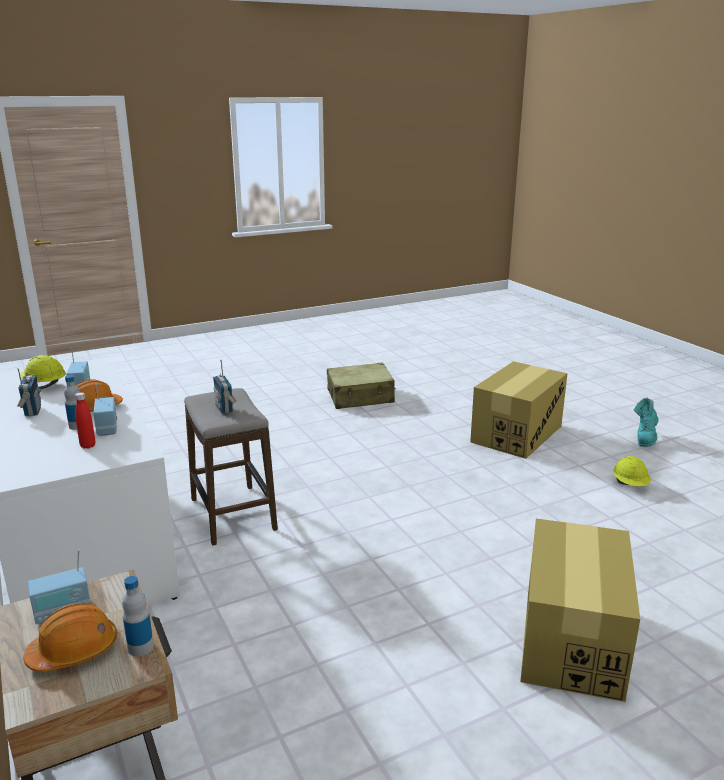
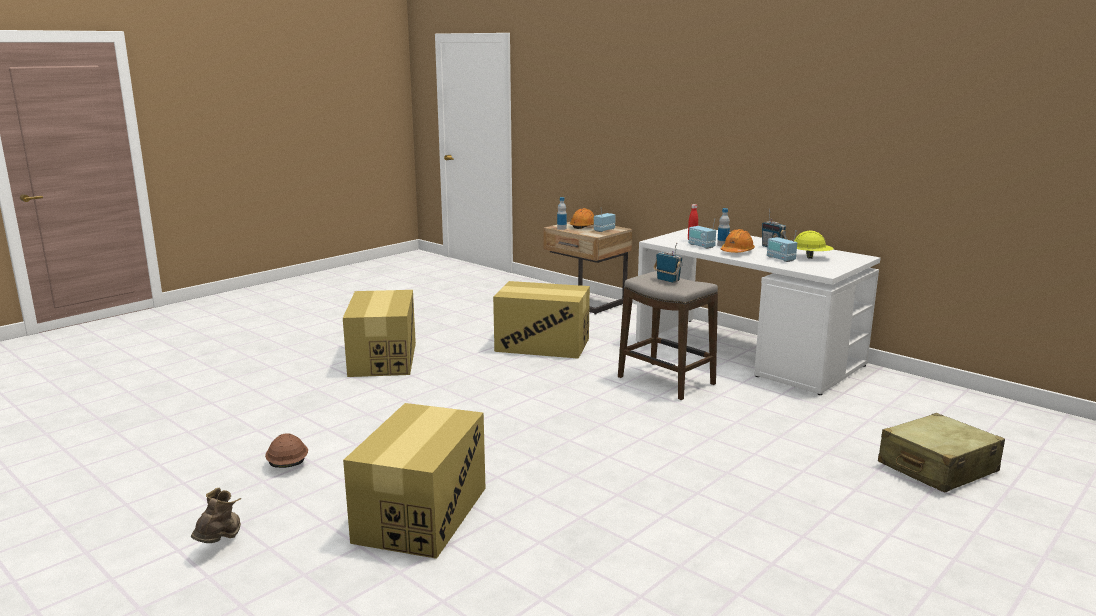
camera: 160 degrees right, 5 degrees down
beige suitcase [327,363,395,409] -> beige suitcase moved to [878,413,1005,493]
yellow hard hat [613,456,651,486] -> brown hard hat [265,433,308,468]
turquoise boot [634,397,659,447] -> brown boot [191,488,241,543]
none -> cardboard box [493,281,590,359]

